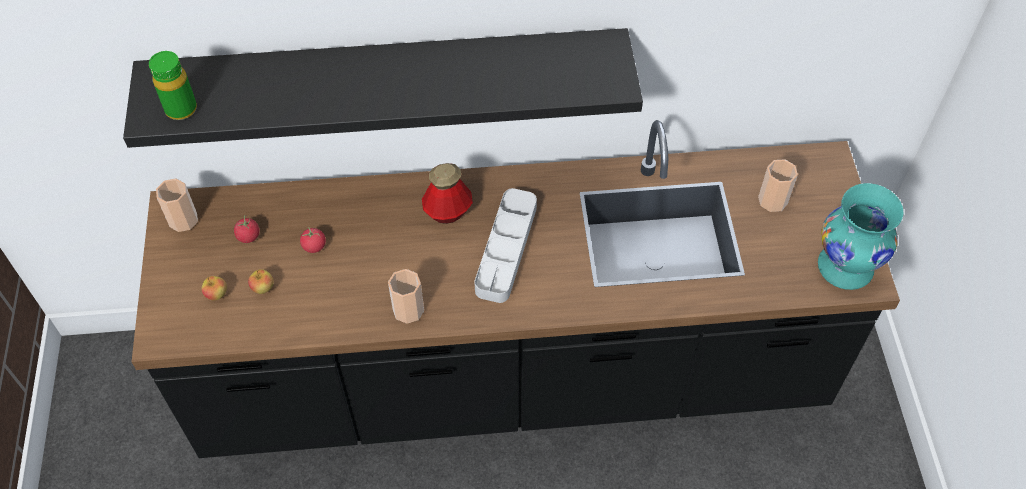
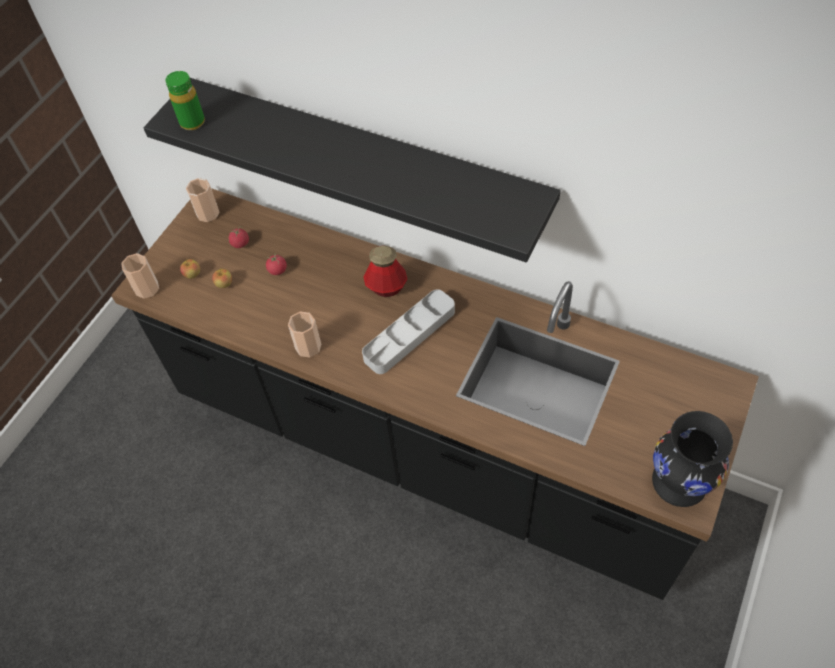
camera: 35 degrees right, 0 degrees up
cup [758,159,798,212] -> cup moved to [121,253,159,299]
turquoise vase [818,183,903,290] -> black vase [652,411,733,507]

